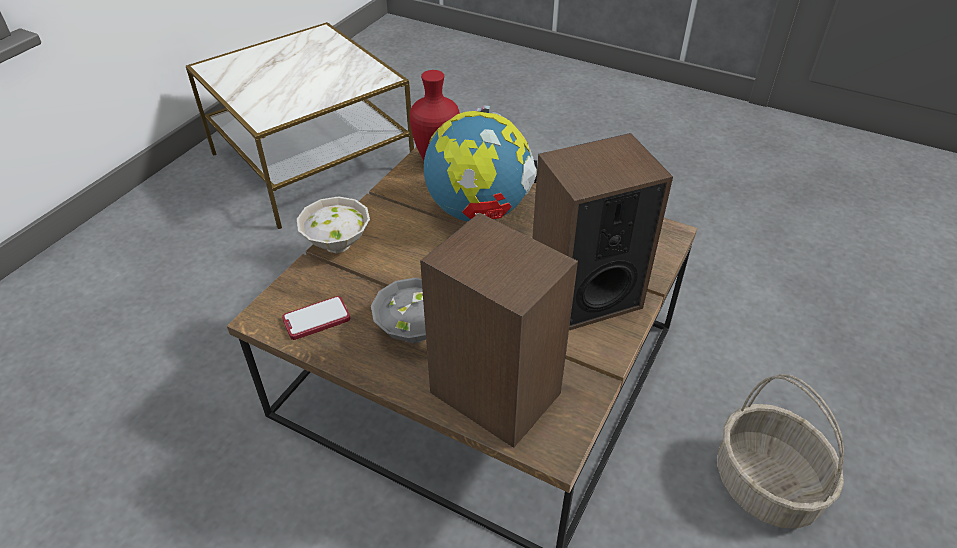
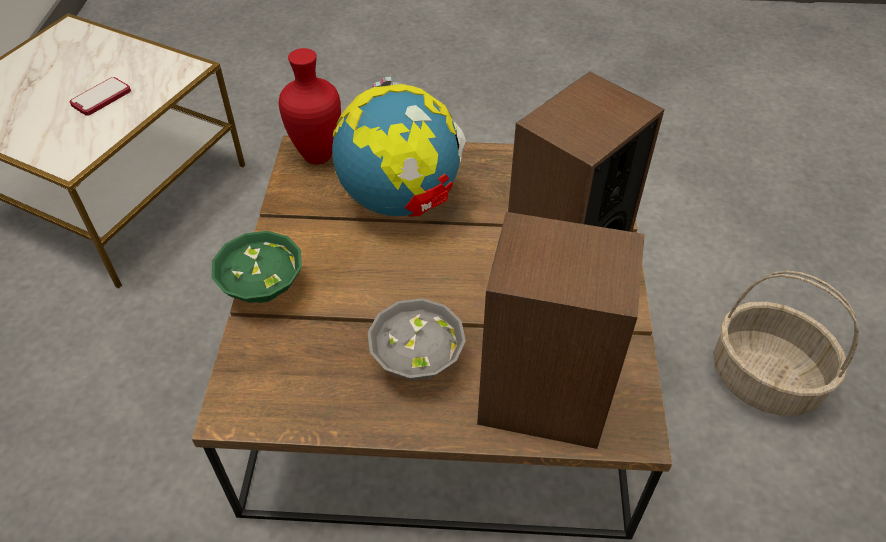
camera: 25 degrees left, 5 degrees up
phone [282,296,350,340] -> phone moved to [70,77,131,116]
white bowl [297,196,370,253] -> green bowl [212,231,302,303]

